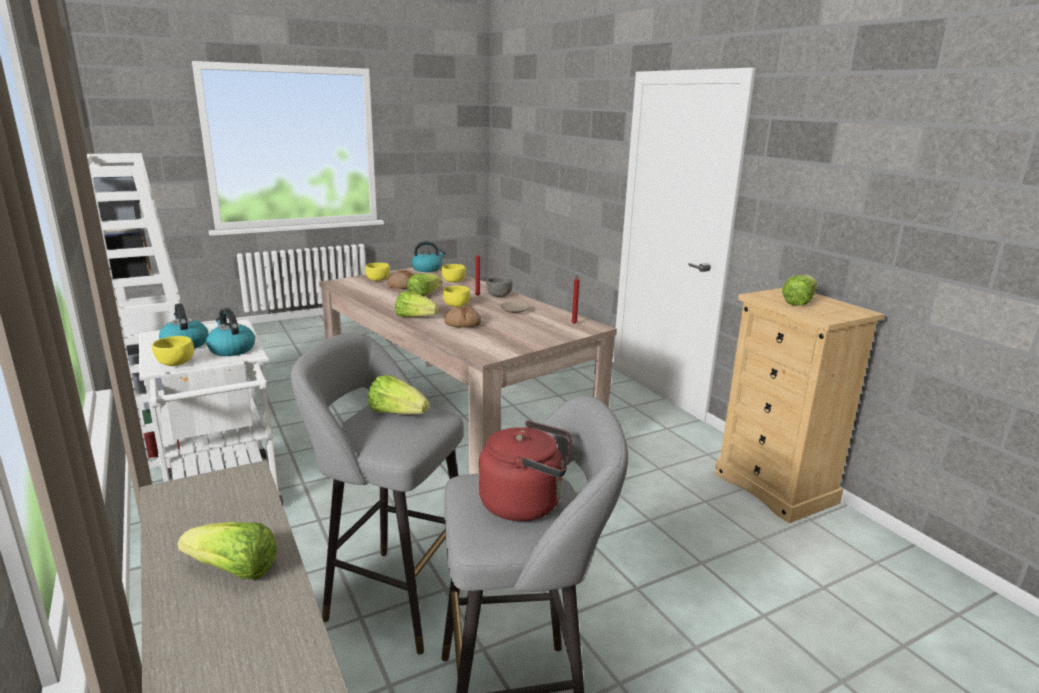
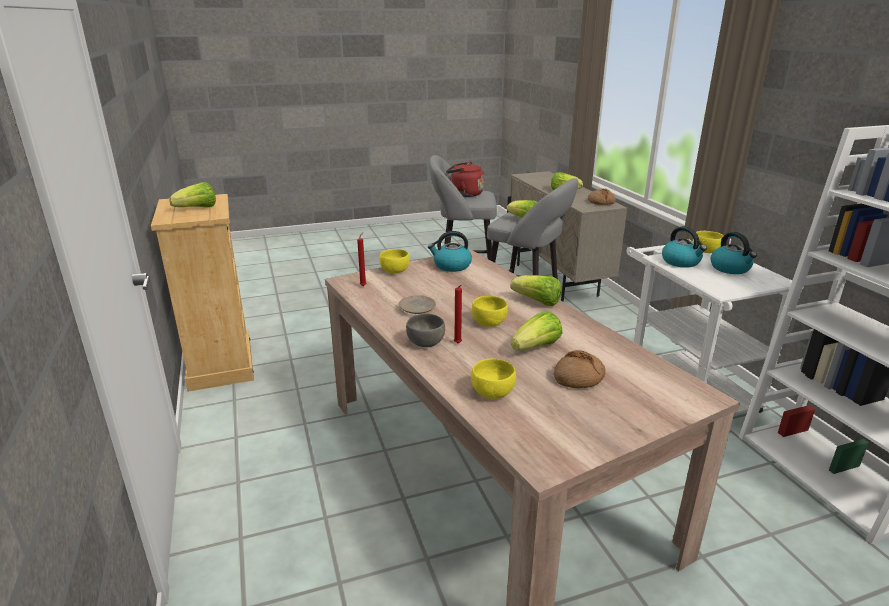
camera: 170 degrees left, 5 degrees up
yellow bowl [365,263,390,281] -> yellow bowl moved to [379,249,410,274]
kettle [412,241,446,272] -> kettle moved to [428,231,472,272]
bread [444,306,481,328] -> bread moved to [588,189,616,205]

